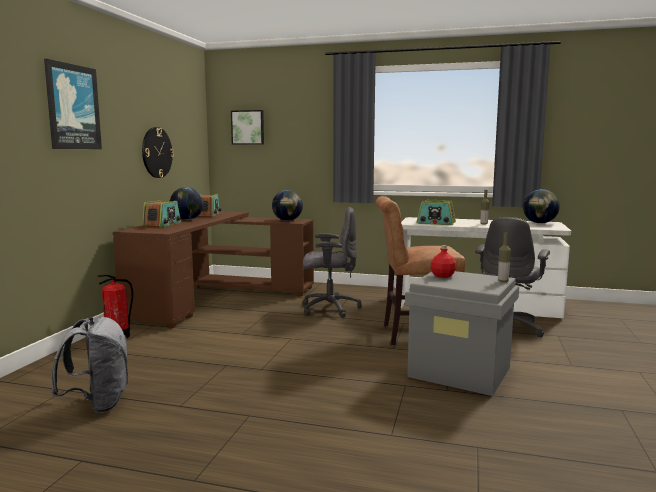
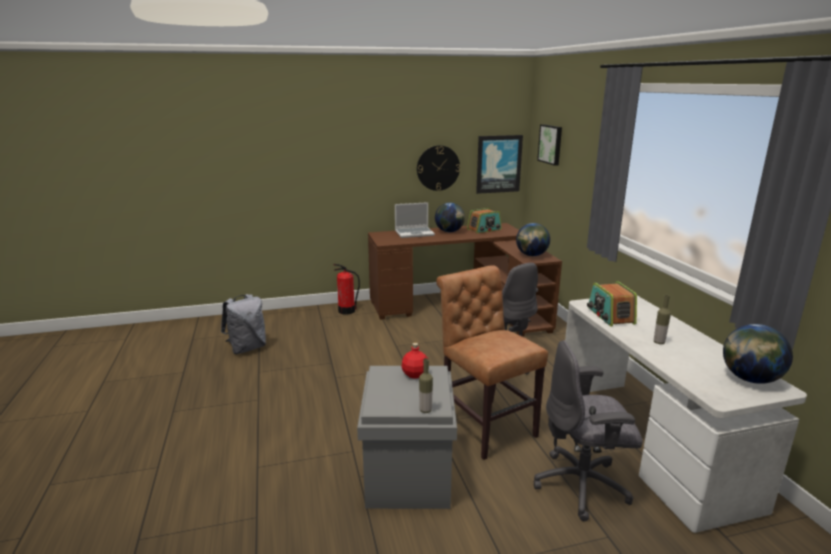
camera: 60 degrees right, 10 degrees up
picture [44,59,102,149] -> picture moved to [476,135,523,194]
radio [142,200,181,227] -> laptop [395,202,435,238]

